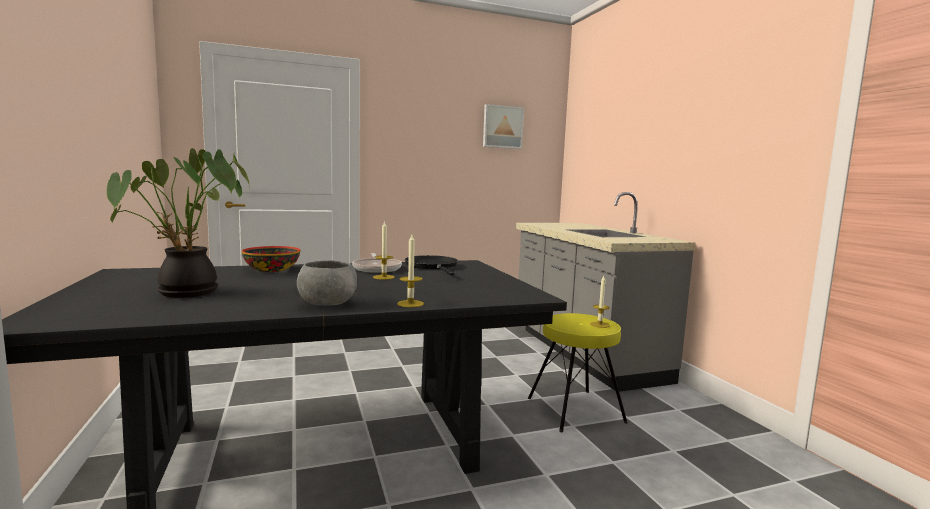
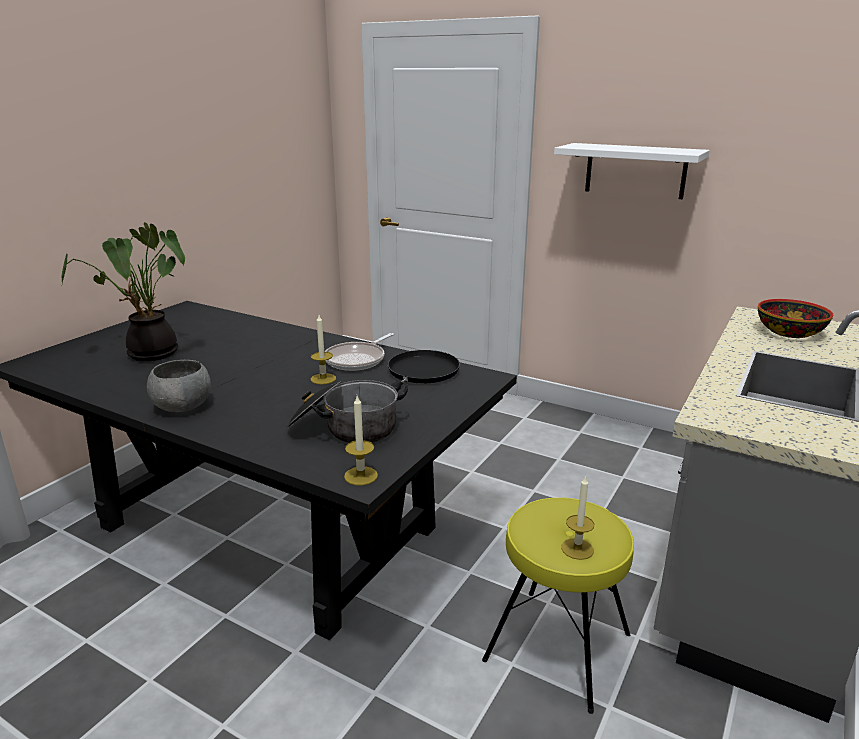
camera: 50 degrees right, 15 degrees up
bowl [242,246,300,272] -> bowl moved to [758,299,833,338]
candle [397,234,424,307] -> candle moved to [344,396,378,485]
picture [483,104,524,149] -> none
none -> cooking pot [286,380,408,443]
none -> white shelf [554,143,710,199]

